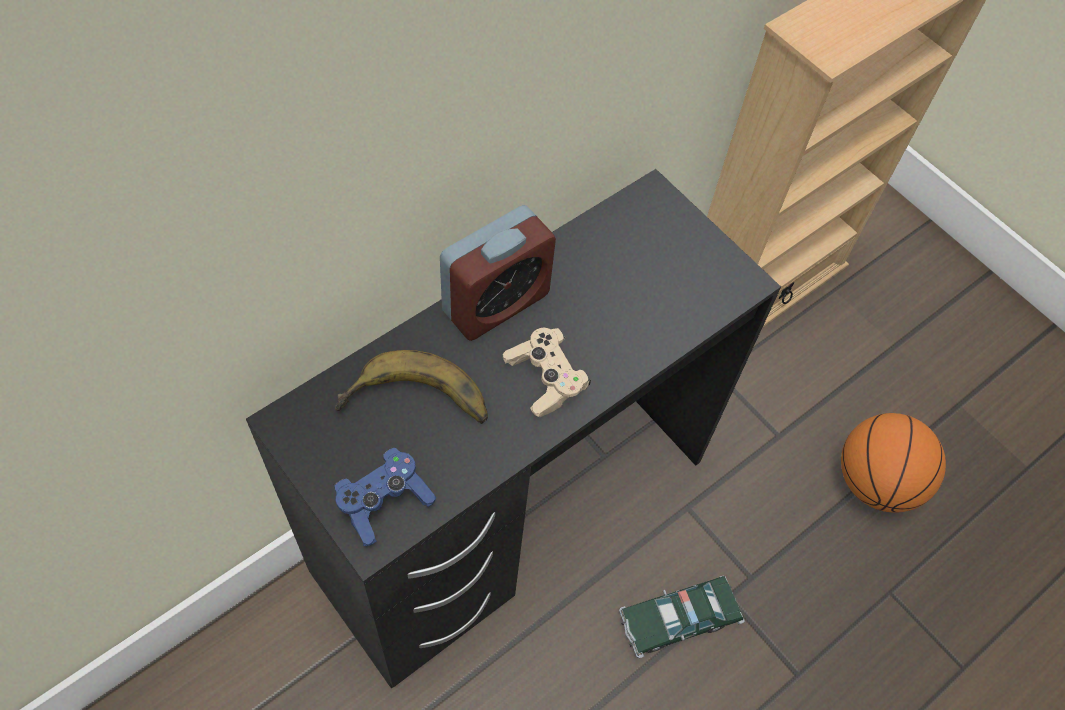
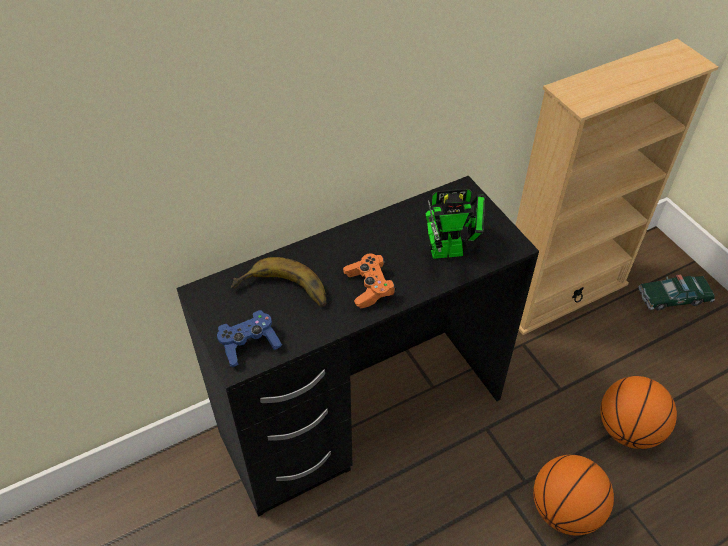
camera: 15 degrees right, 10 degrees down
alarm clock [440,205,556,341] -> none
beige game controller [503,327,591,417] -> orange game controller [343,254,396,309]
toy car [619,576,745,658] -> toy car moved to [639,274,715,310]
none -> toy robot [426,189,485,259]
none -> basketball [533,455,614,536]

